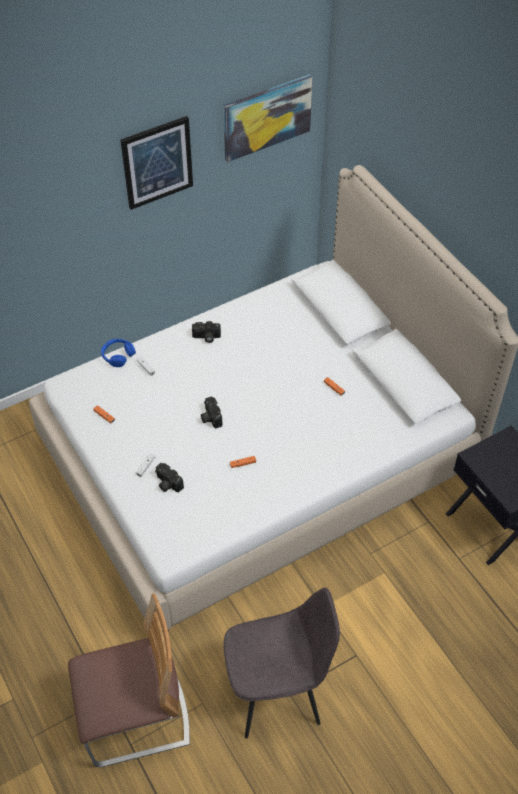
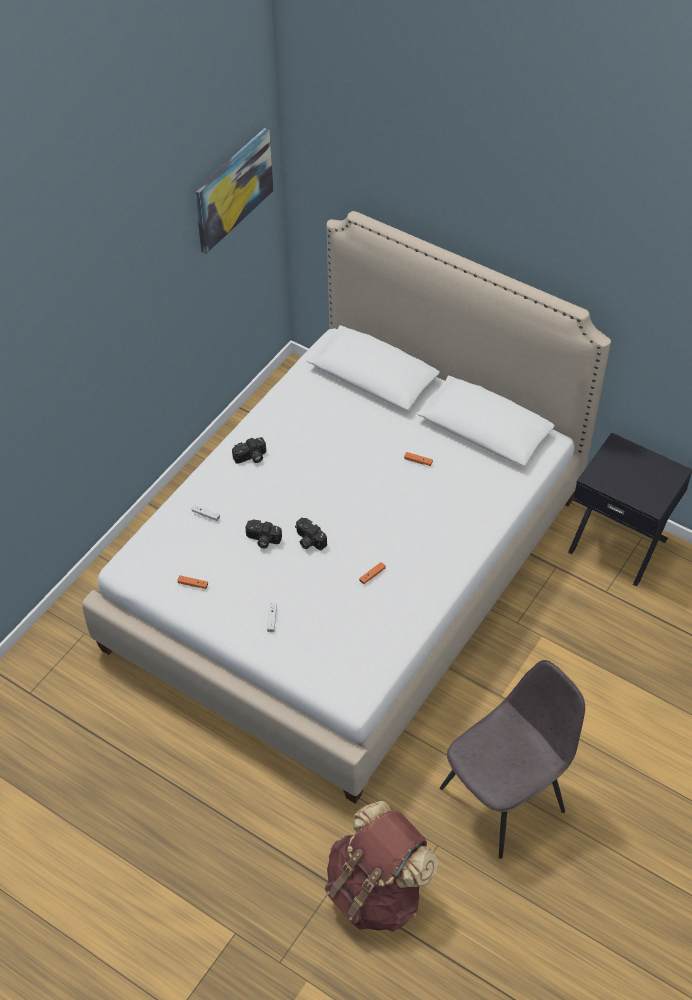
camera: 25 degrees left, 0 degrees up
chair [68,593,190,767] -> brown backpack [325,801,438,932]
blue headphones [101,339,136,367] -> none
picture [120,116,193,210] -> none
camera [155,463,184,492] -> camera moved to [245,519,282,549]

